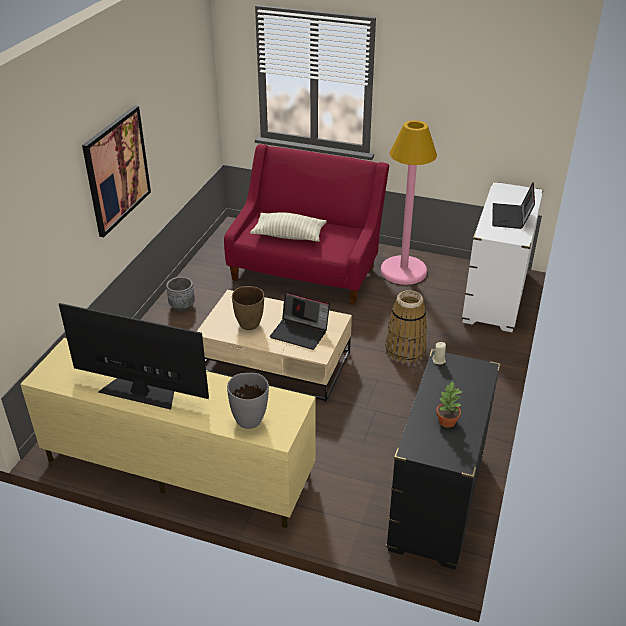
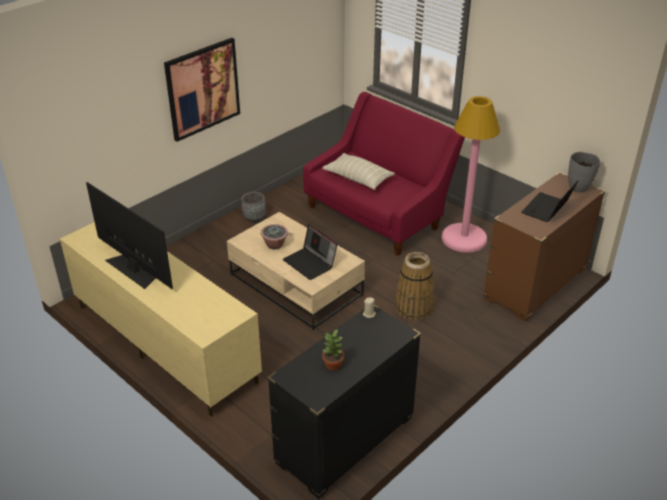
camera: 25 degrees right, 0 degrees up
grey vase [227,373,269,429] -> grey vase moved to [568,152,601,192]
brown vase [232,286,264,330] -> potted plant [261,224,288,250]
white dresser [462,181,544,332] -> brown dresser [483,172,605,321]

